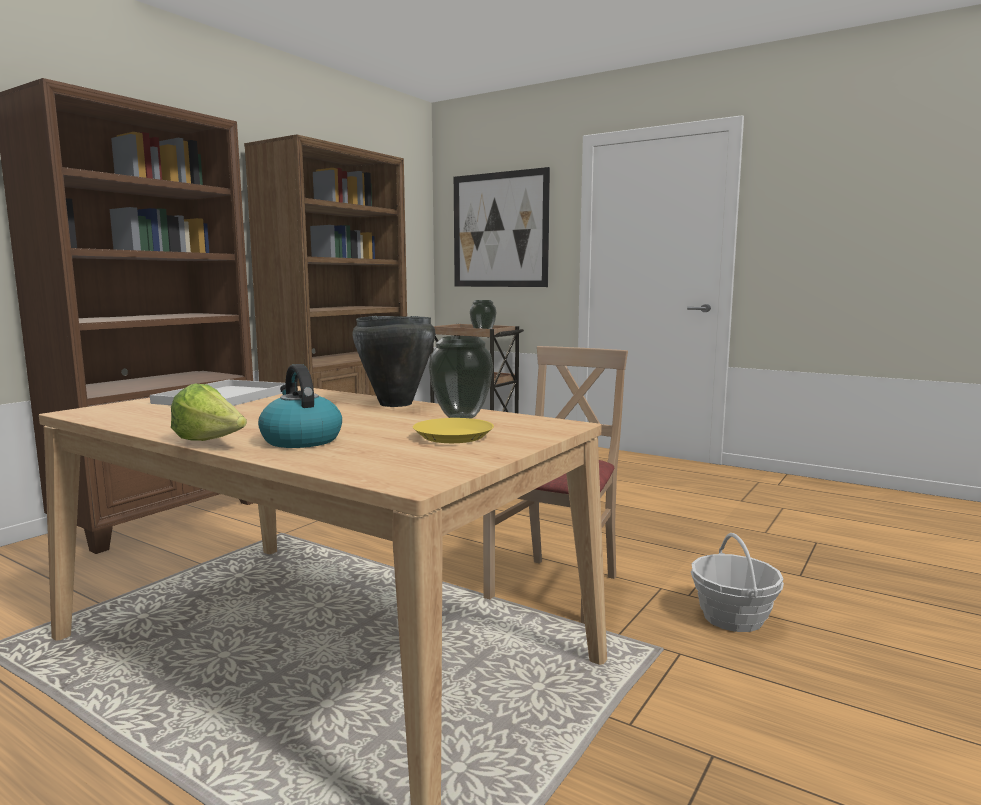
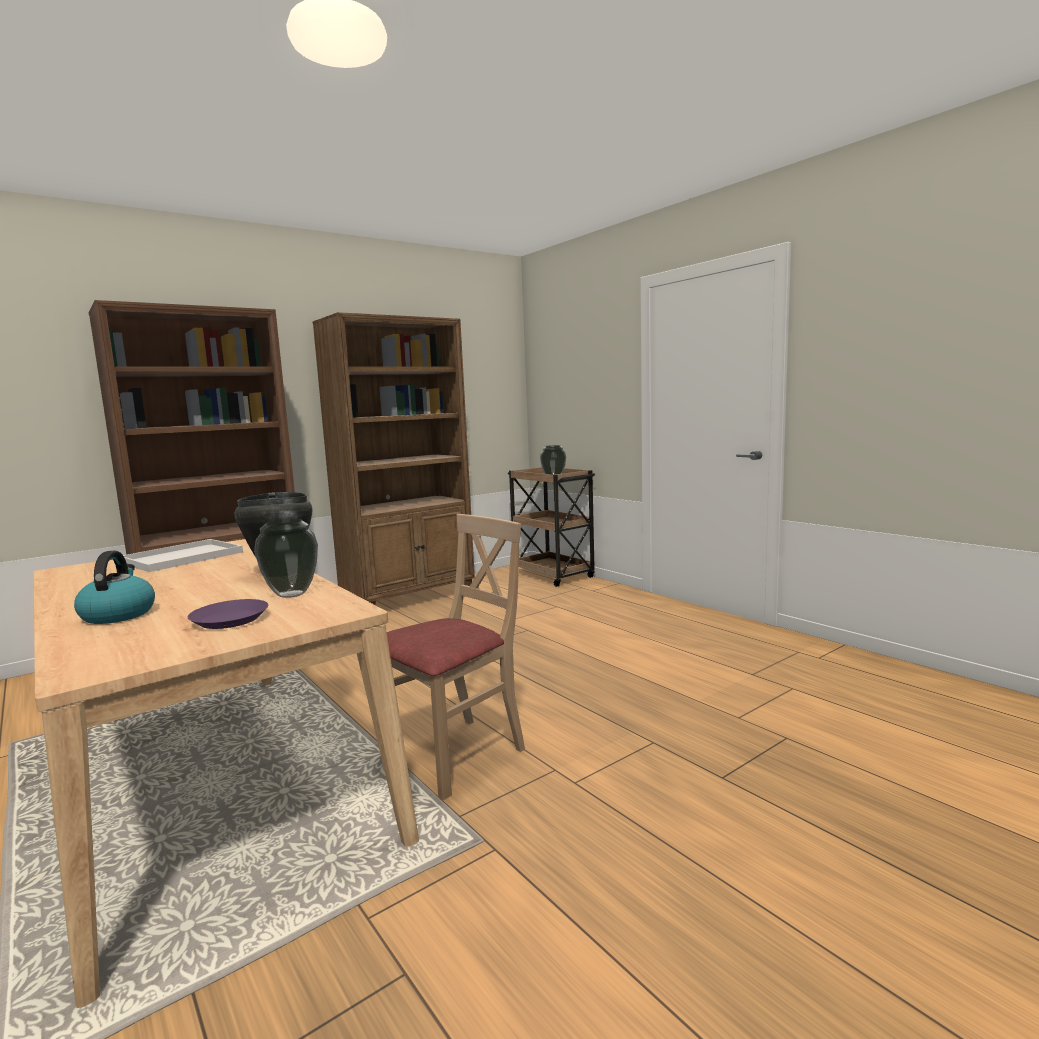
camera: 20 degrees right, 0 degrees up
lettuce [171,384,247,441] -> none
yellow plate [413,418,494,443] -> purple plate [188,599,268,629]
picture [454,167,550,287] -> none
basket [691,533,784,632] -> none

